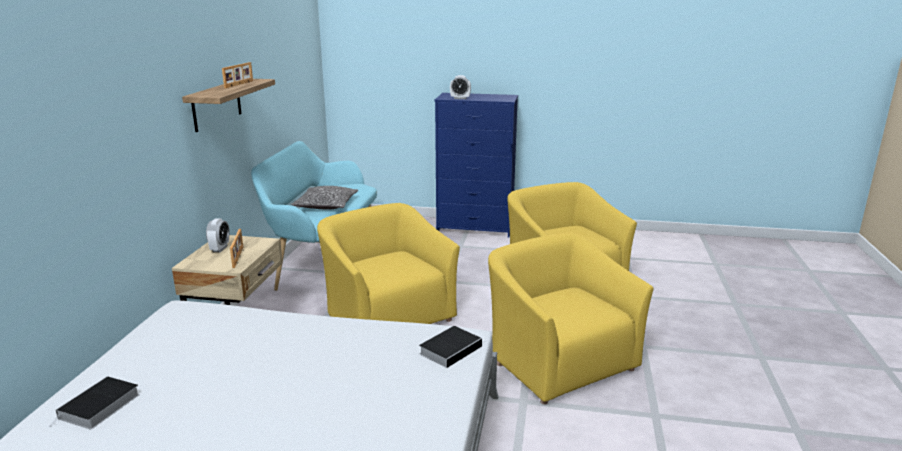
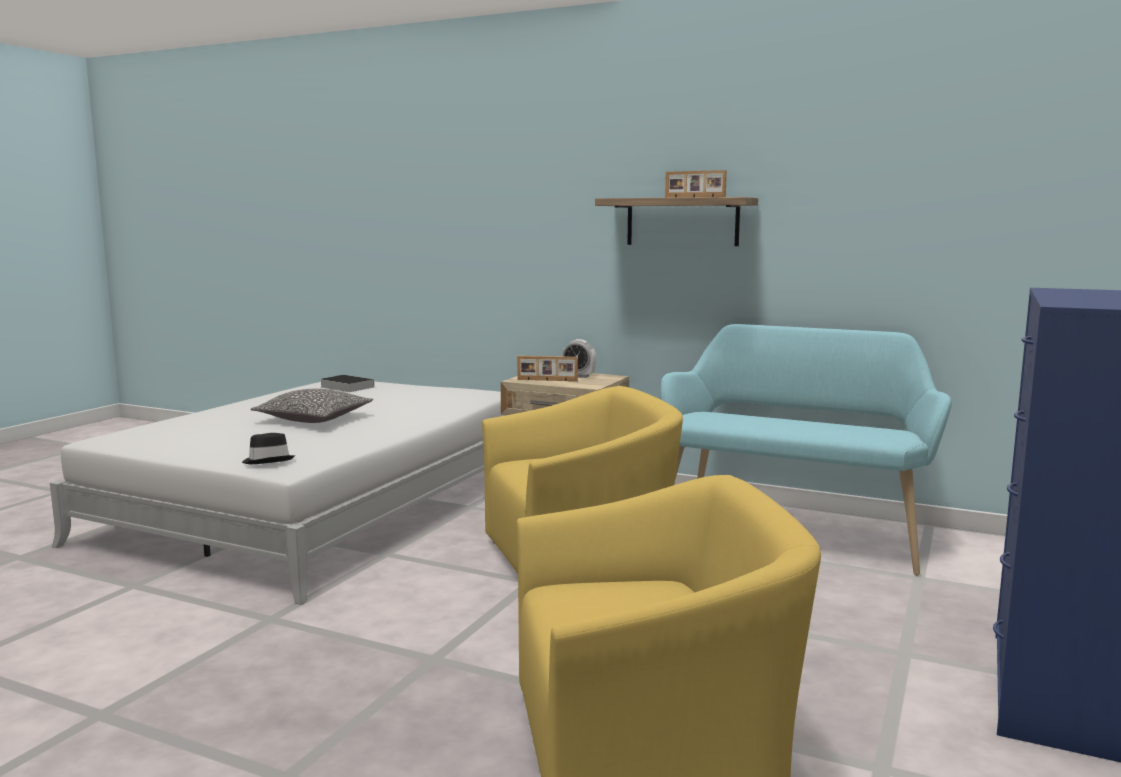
camera: 105 degrees right, 10 degrees down
pillow [291,186,358,209] -> pillow moved to [251,389,373,423]
book [419,326,484,368] -> black hat [242,433,295,464]
alarm clock [450,75,471,99] -> none
yellow armchair [488,232,654,405] -> none

